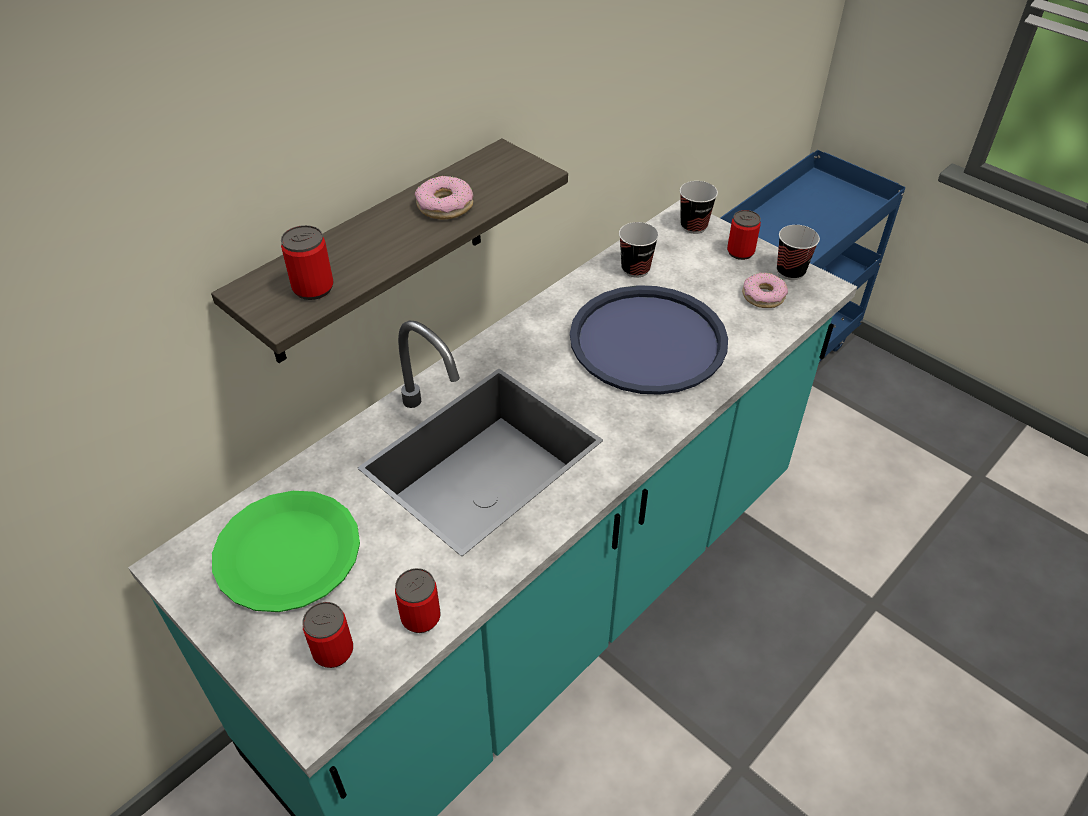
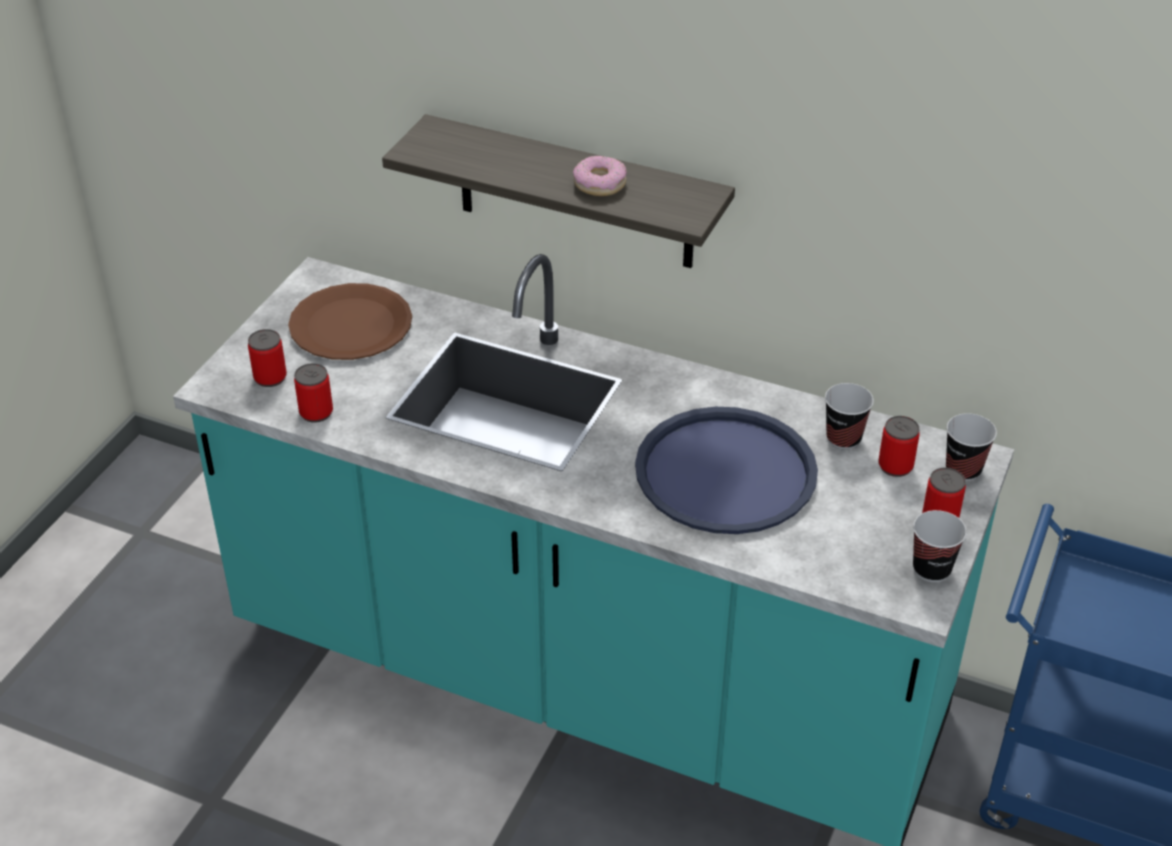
camera: 70 degrees right, 5 degrees down
green plate [212,491,360,612] -> brown plate [288,283,412,360]
can [281,225,333,300] -> can moved to [878,416,920,477]
donut [742,272,788,308] -> none

